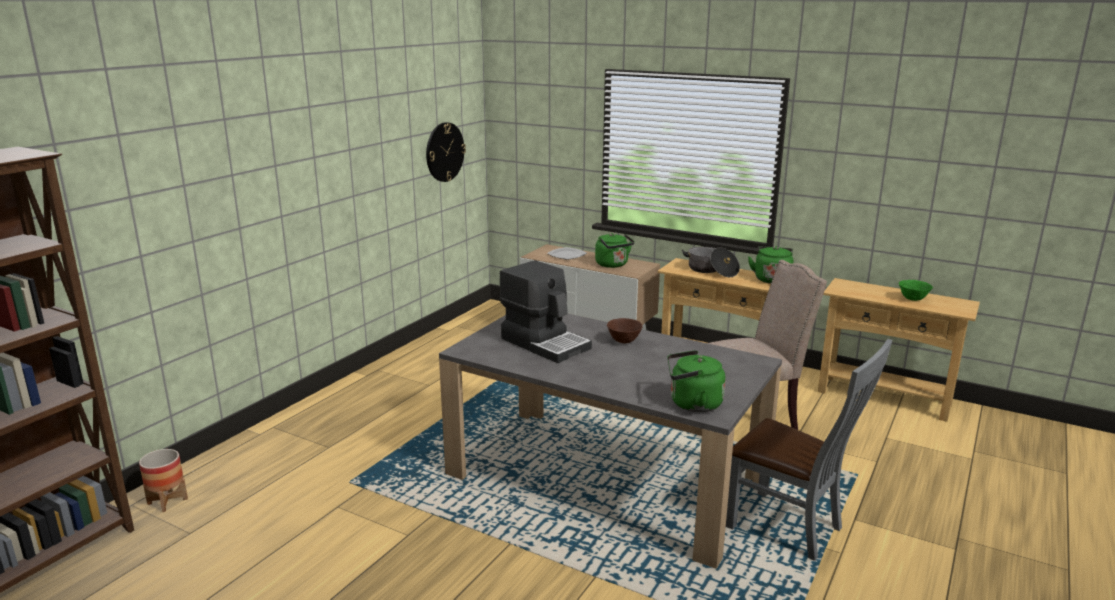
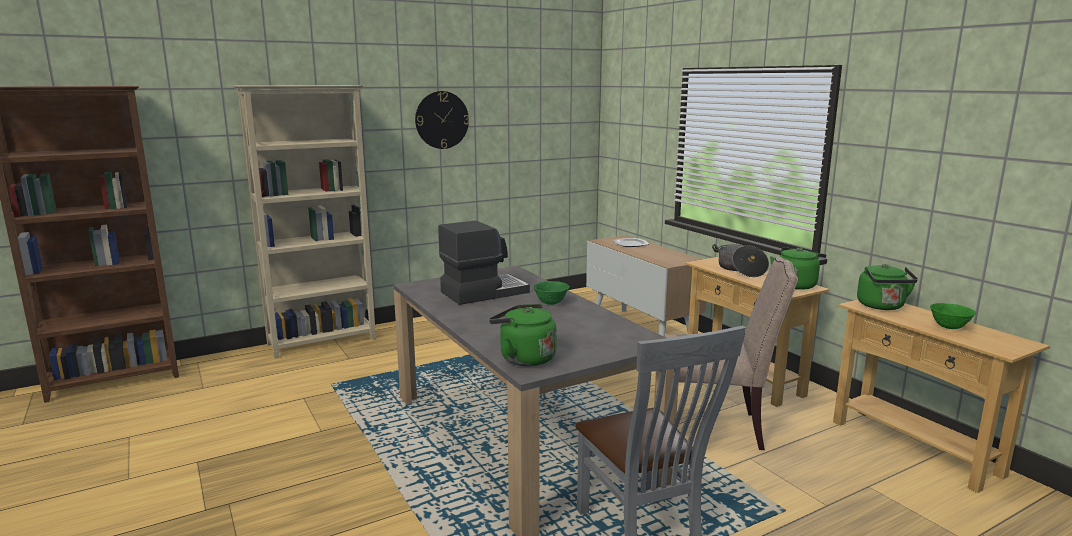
camera: 30 degrees right, 5 degrees down
planter [139,449,188,512] -> none
wall clock [426,122,466,182] -> wall clock moved to [415,91,469,149]
coffee machine [500,260,592,363] -> coffee machine turned 105 degrees counterclockwise [438,221,530,305]
green kettle [595,233,635,268] -> green kettle moved to [857,264,918,310]
brown bowl [607,318,643,343] -> green bowl [533,281,569,305]
none -> beige bookcase [233,85,376,359]

